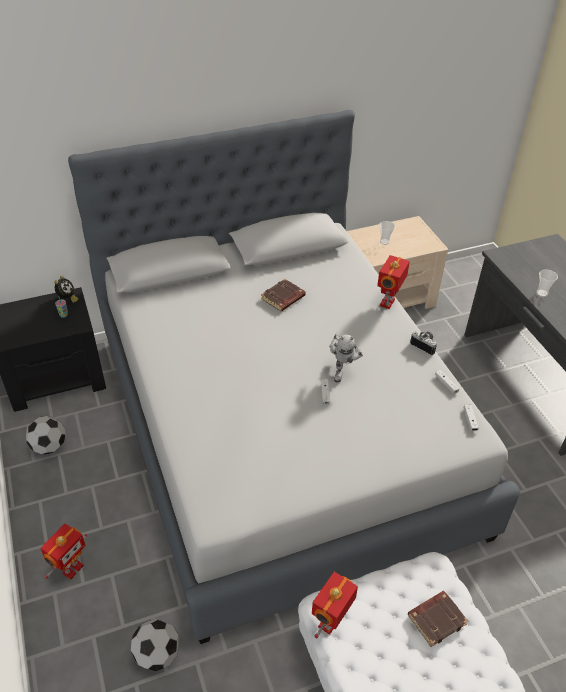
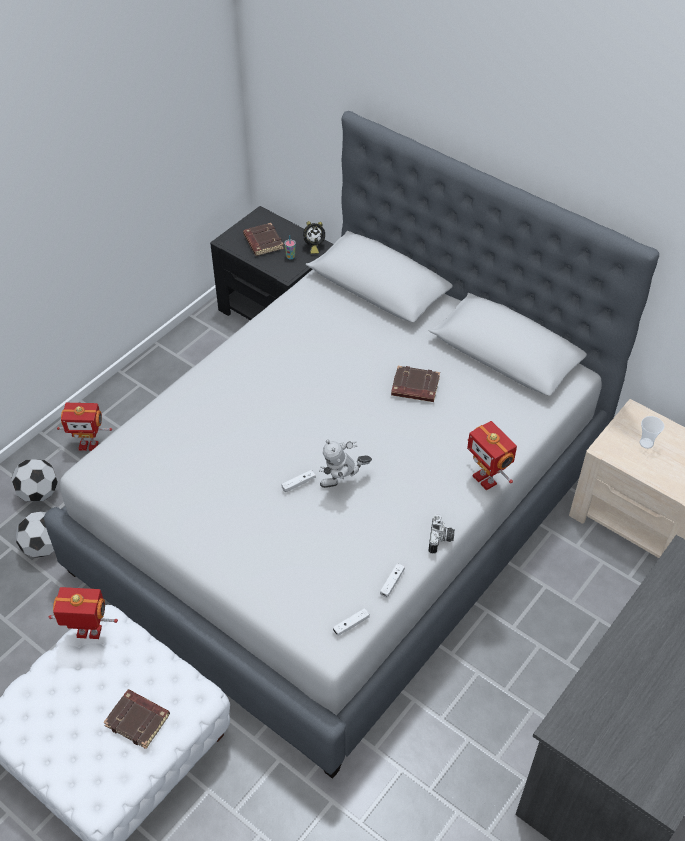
camera: 60 degrees right, 5 degrees up
football [26,416,65,455] -> football moved to [11,459,58,501]
toy robot [377,255,410,309] -> toy robot turned 120 degrees counterclockwise [467,421,517,490]
cup [537,269,558,297] -> none
none -> brown book [243,223,284,256]

